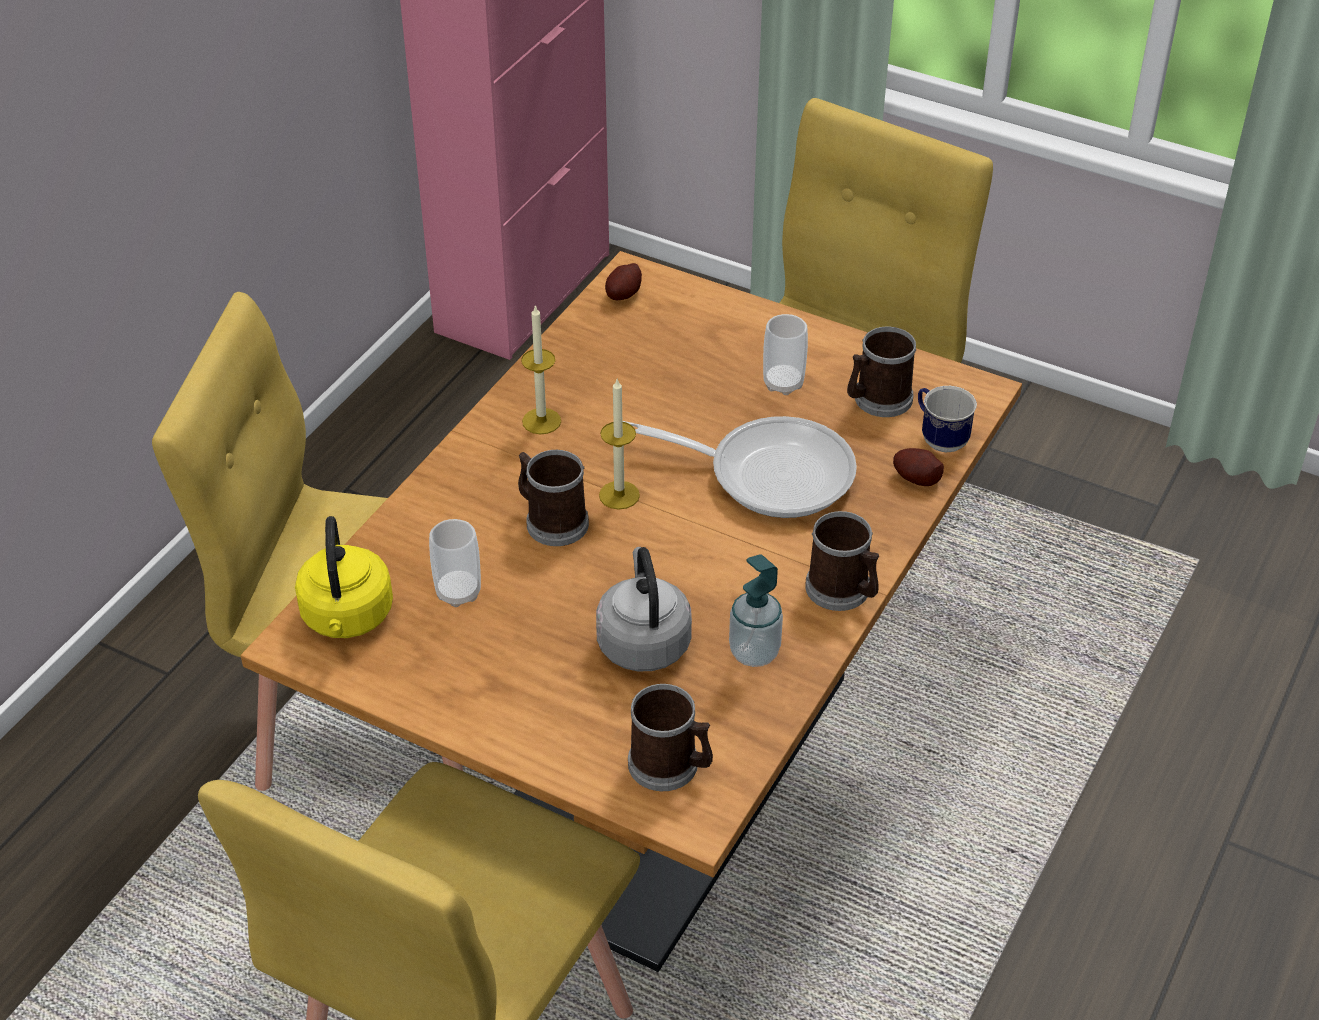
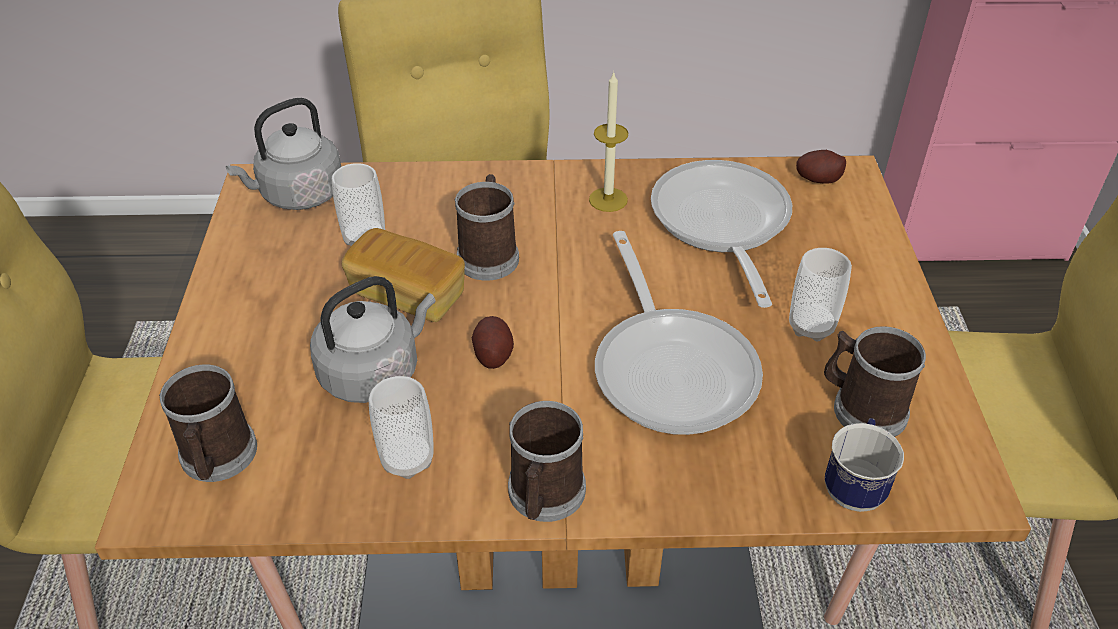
camera: 60 degrees right, 0 degrees up
yellow kettle [295,516,393,638] -> grey kettle [226,98,341,210]
candle [599,379,640,510] -> none
soap dispenser [729,554,783,667] -> cup [369,376,434,479]
potato [893,448,944,486] -> potato moved to [472,316,514,369]
none -> bread [342,228,465,322]
none -> frying pan [651,160,792,308]

